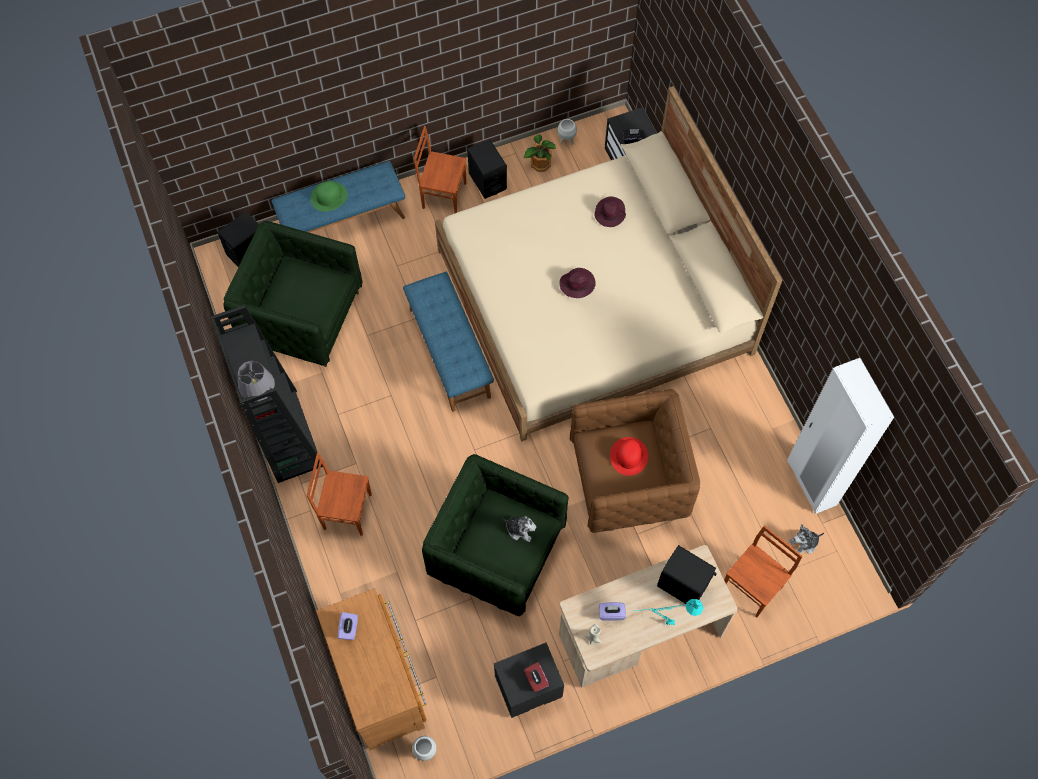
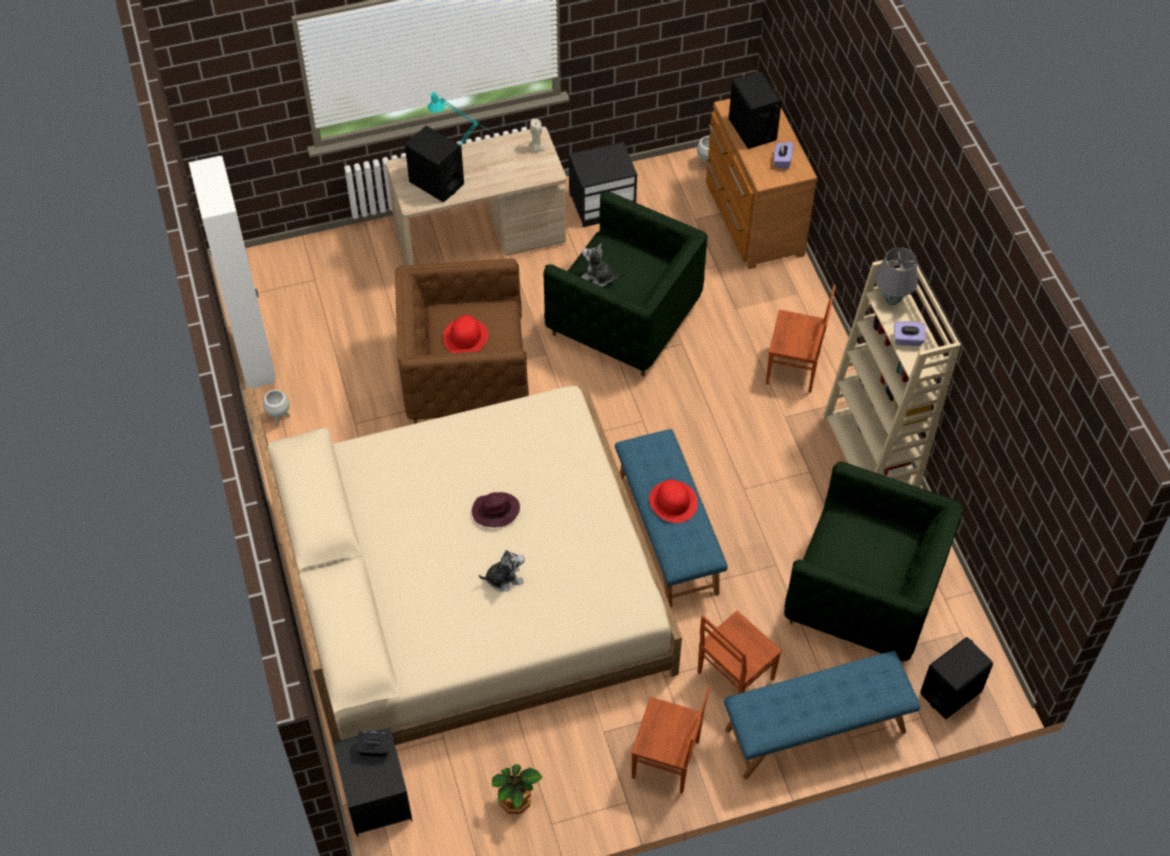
camera: 175 degrees left, 10 degrees down
black bookcase [211,305,323,483] -> beige bookcase [823,260,961,488]
green hat [311,181,348,212] -> none
black speaker [467,139,507,199] -> black speaker moved to [729,72,782,149]
red tissue box [524,662,549,692] -> none
white planter [558,119,577,145] -> white planter moved to [263,390,290,427]
purple hat [595,197,626,227] -> none
purple tissue box [599,602,626,621] -> purple tissue box moved to [894,321,925,346]
brown chair [724,526,803,617] -> brown chair moved to [698,611,782,694]
plush toy [789,524,825,554] -> plush toy moved to [479,550,525,592]
none -> red hat [649,480,698,523]

